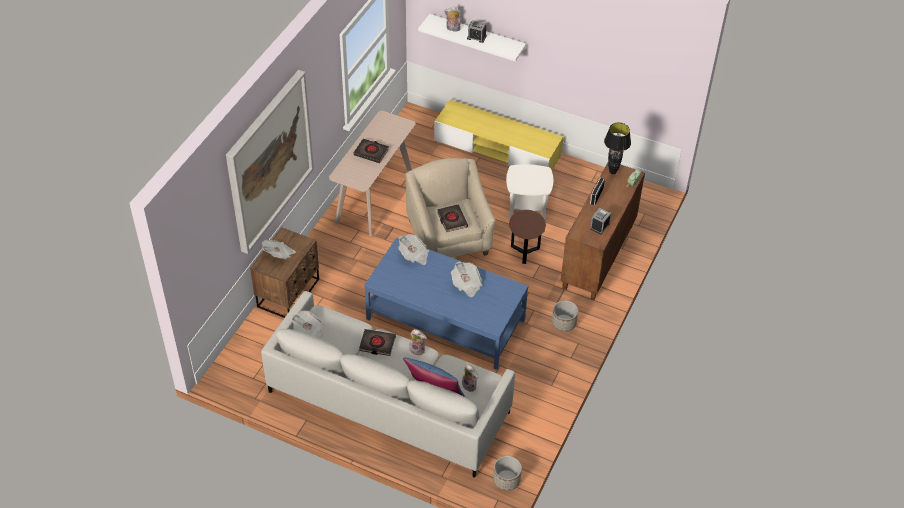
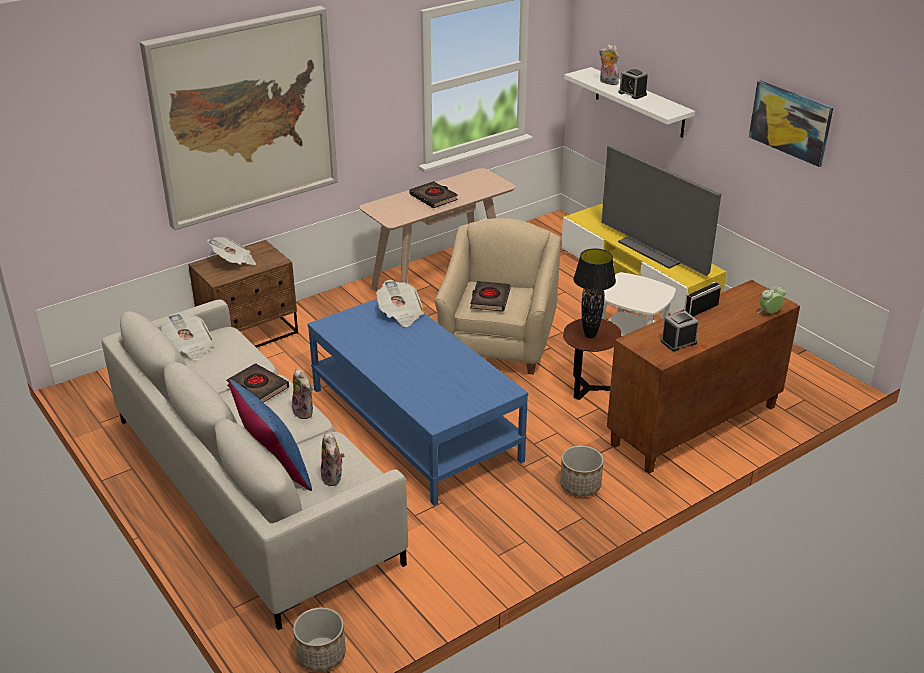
camera: 30 degrees right, 15 degrees down
newspaper [451,261,483,297] -> none
black table lamp [604,123,631,174] -> black table lamp moved to [573,249,616,338]
none -> television [602,146,721,276]
none -> picture [749,80,833,167]

